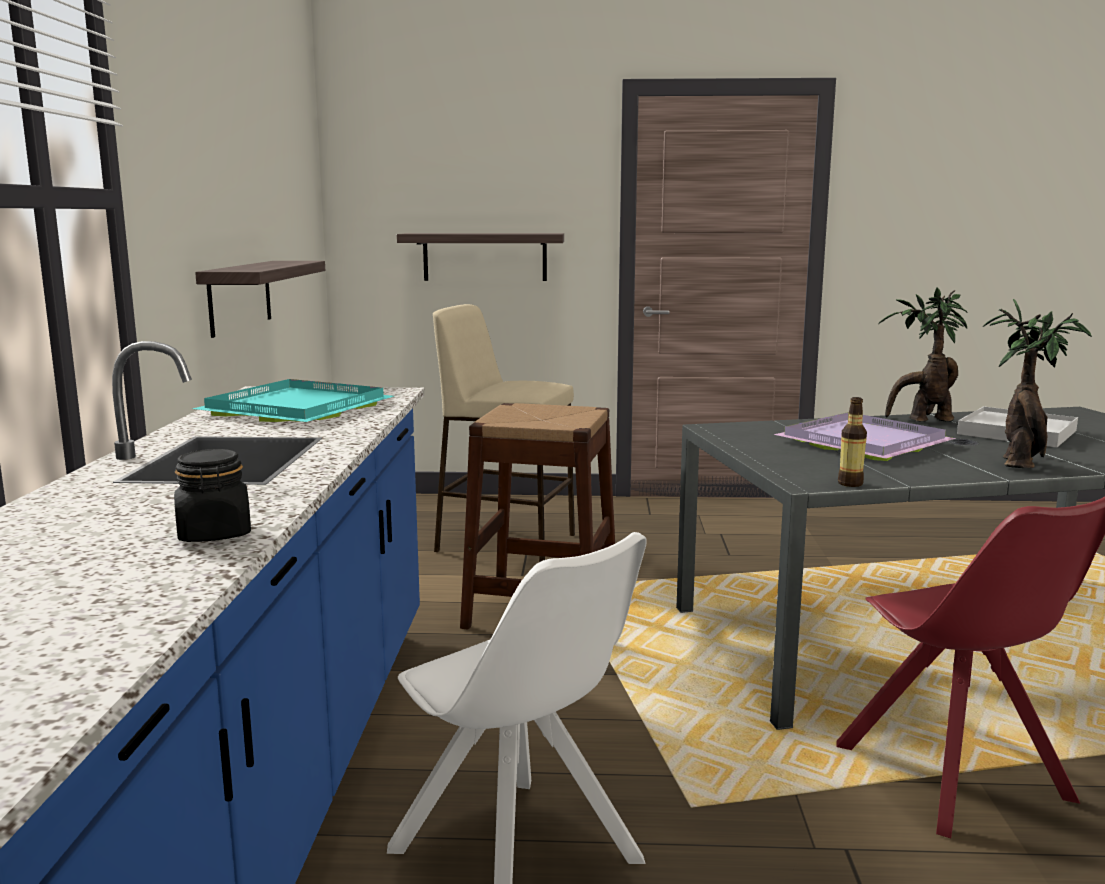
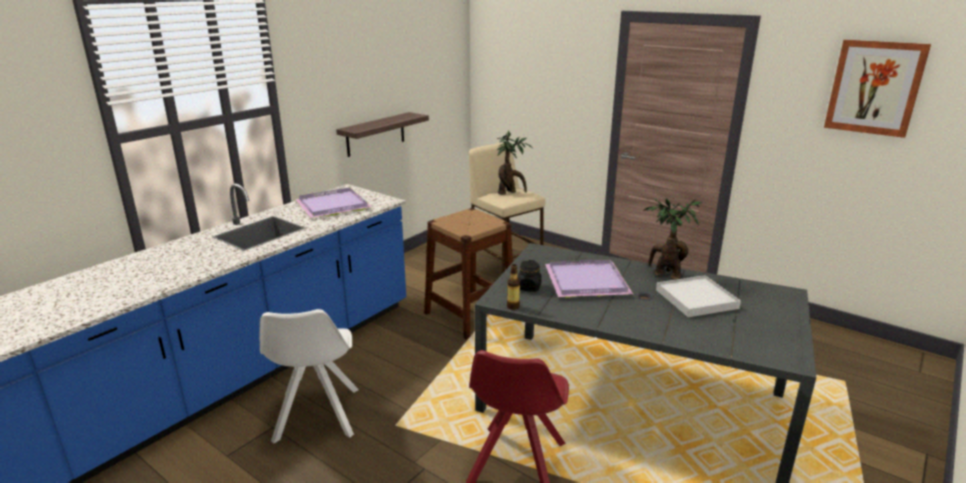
camera: 35 degrees right, 10 degrees up
black jar [174,449,251,542] -> black jar moved to [518,260,542,292]
turquoise tray [193,379,394,422] -> purple tray [295,187,372,218]
shelf [397,233,564,281] -> none
potted plant [983,299,1092,468] -> potted plant moved to [497,130,532,195]
none -> picture [824,40,931,138]

